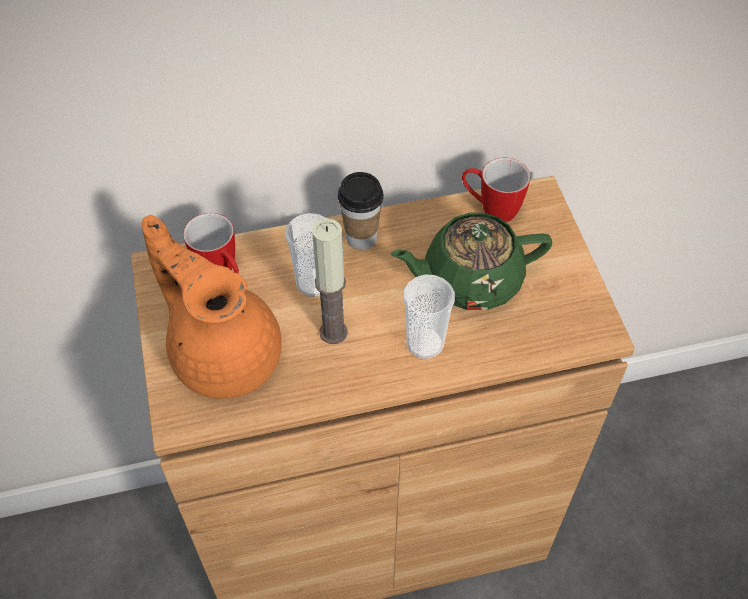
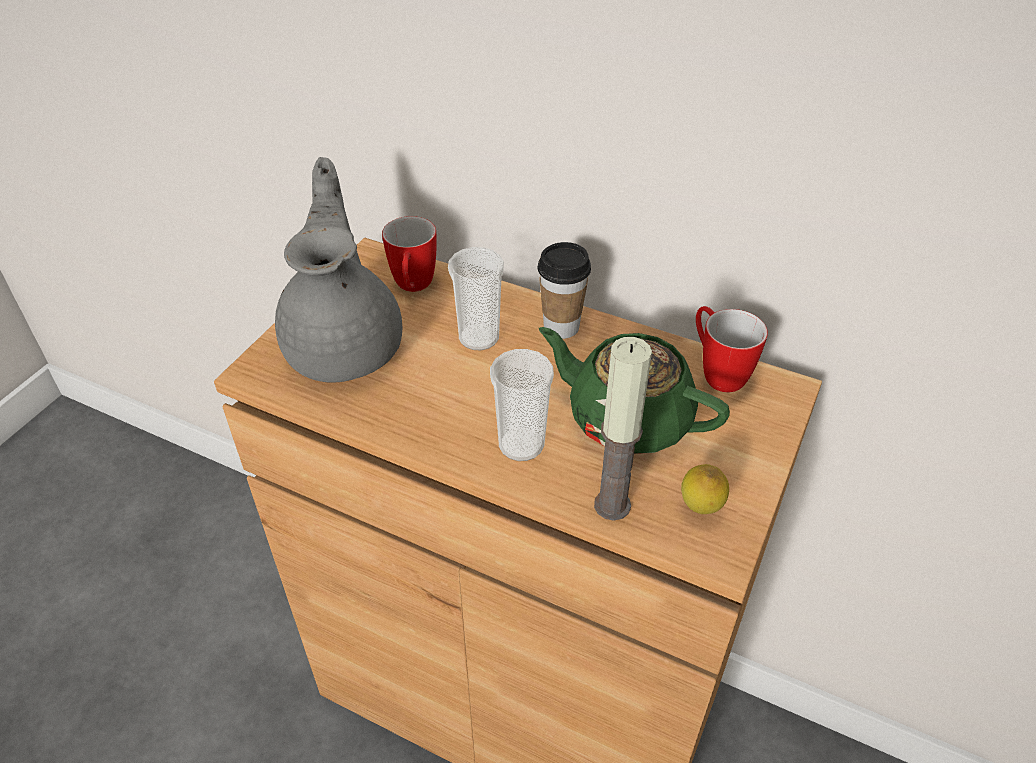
camera: 40 degrees right, 10 degrees down
orange teapot [142,215,282,398] -> grey teapot [275,157,402,382]
candle [312,218,348,344] -> candle moved to [594,337,652,521]
none -> lemon [681,464,729,514]

